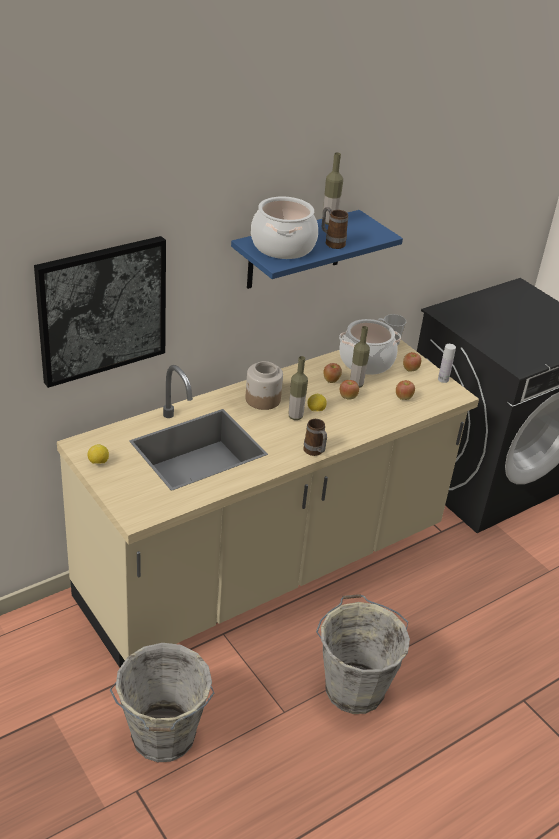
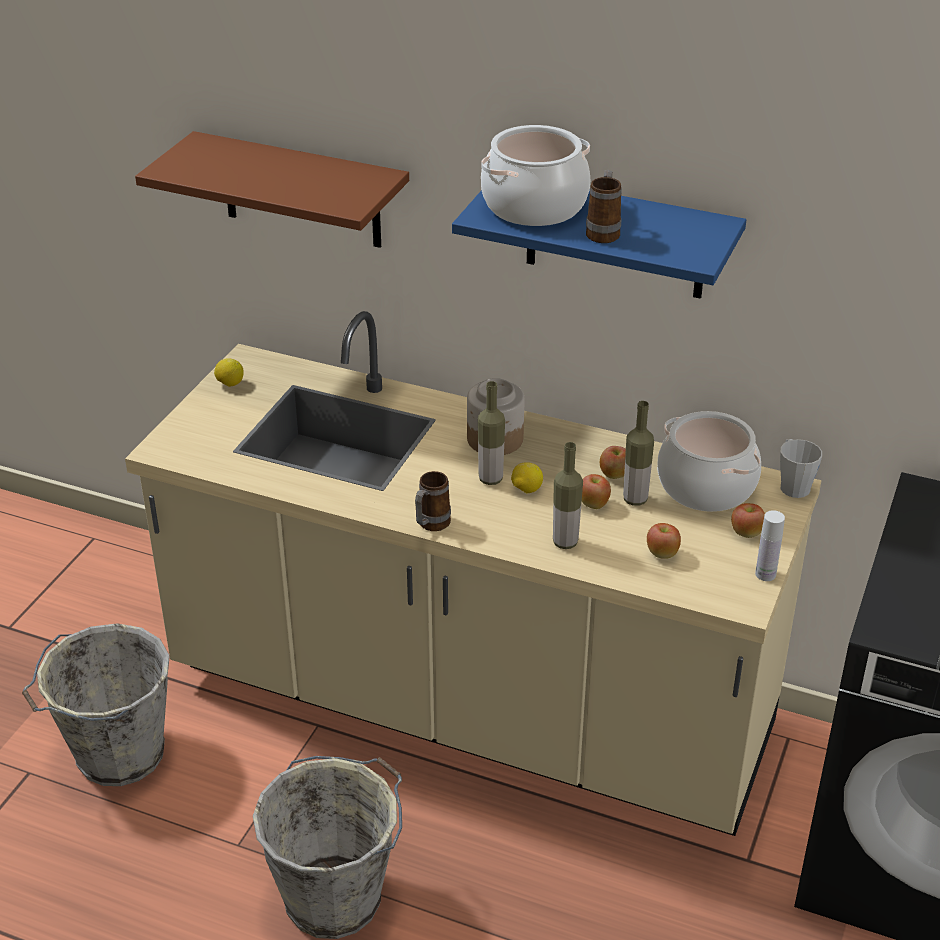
camera: 60 degrees right, 0 degrees up
picture [34,236,166,388] -> brown shelf [135,131,409,248]
bottle [323,152,343,225] -> bottle moved to [553,442,583,549]

